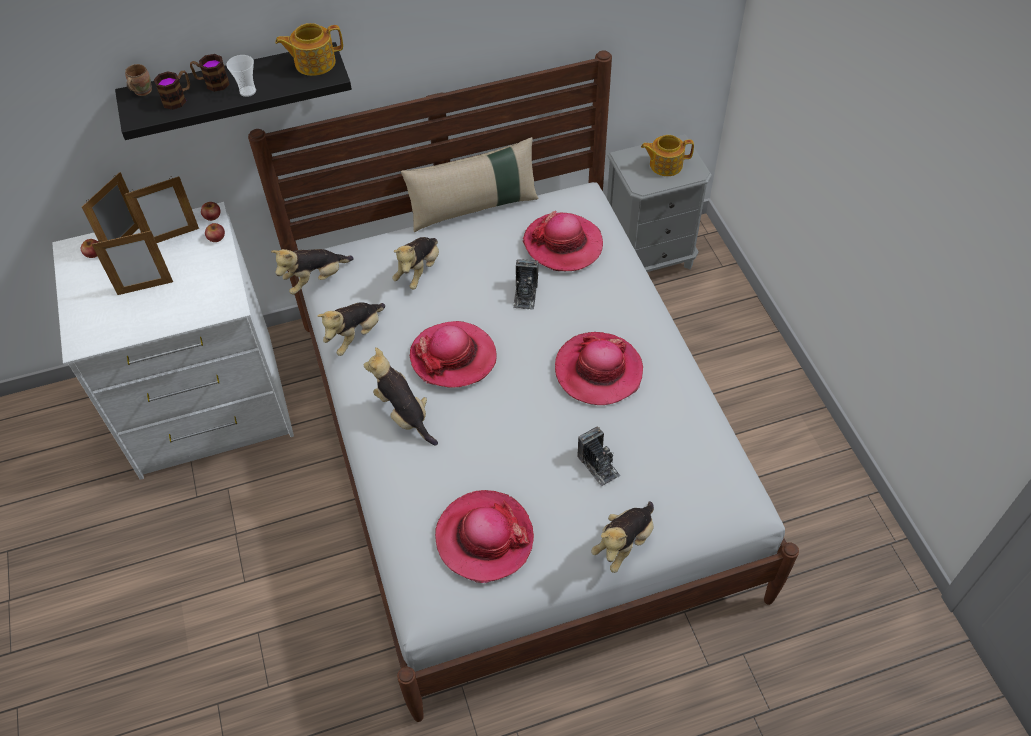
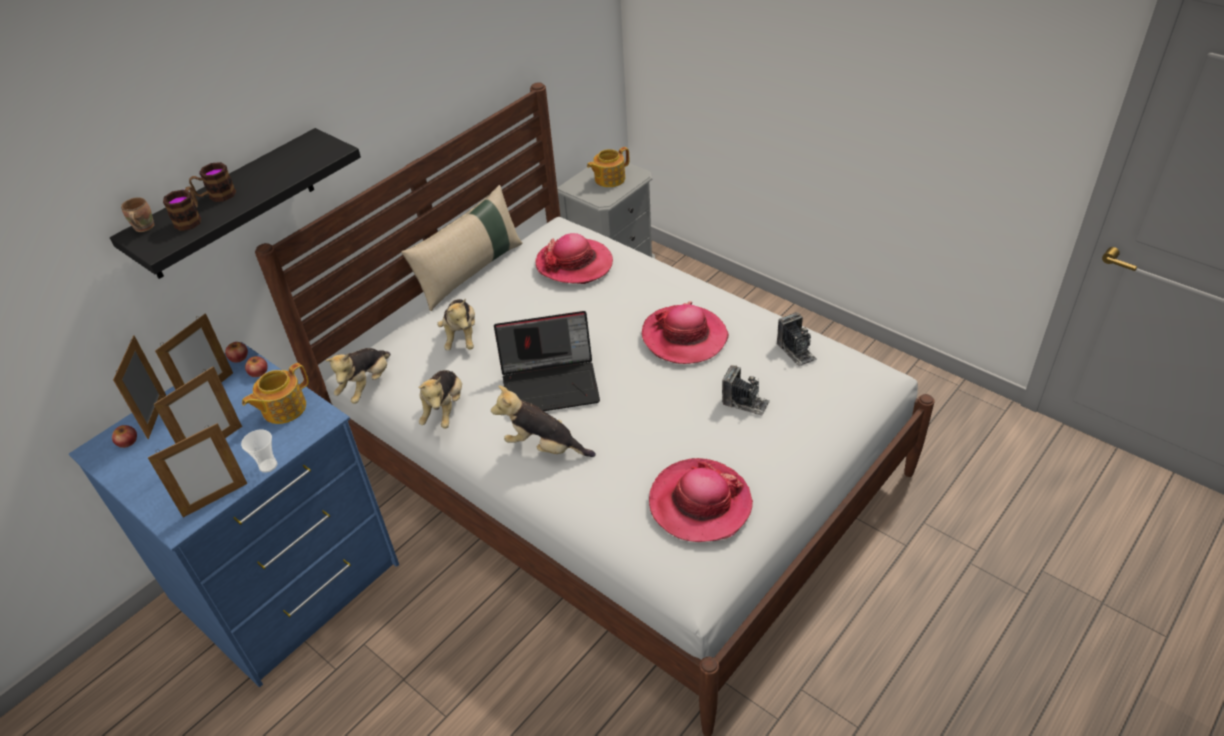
camera: 30 degrees left, 10 degrees down
white dresser [52,202,294,480] -> blue dresser [69,342,399,687]
cup [226,55,256,97] -> cup moved to [241,430,277,473]
teapot [275,23,343,76] -> teapot moved to [242,363,309,424]
hat [410,321,497,388] -> laptop [494,311,600,411]
camera [513,259,538,310] -> camera moved to [777,312,817,367]
plush toy [591,501,654,573] -> none
none -> picture frame [148,423,248,517]

